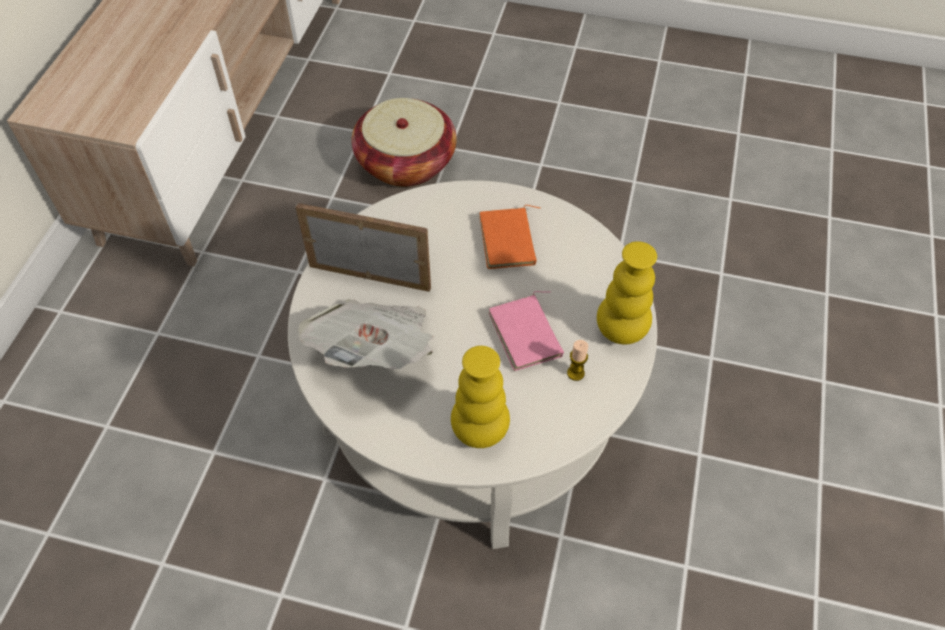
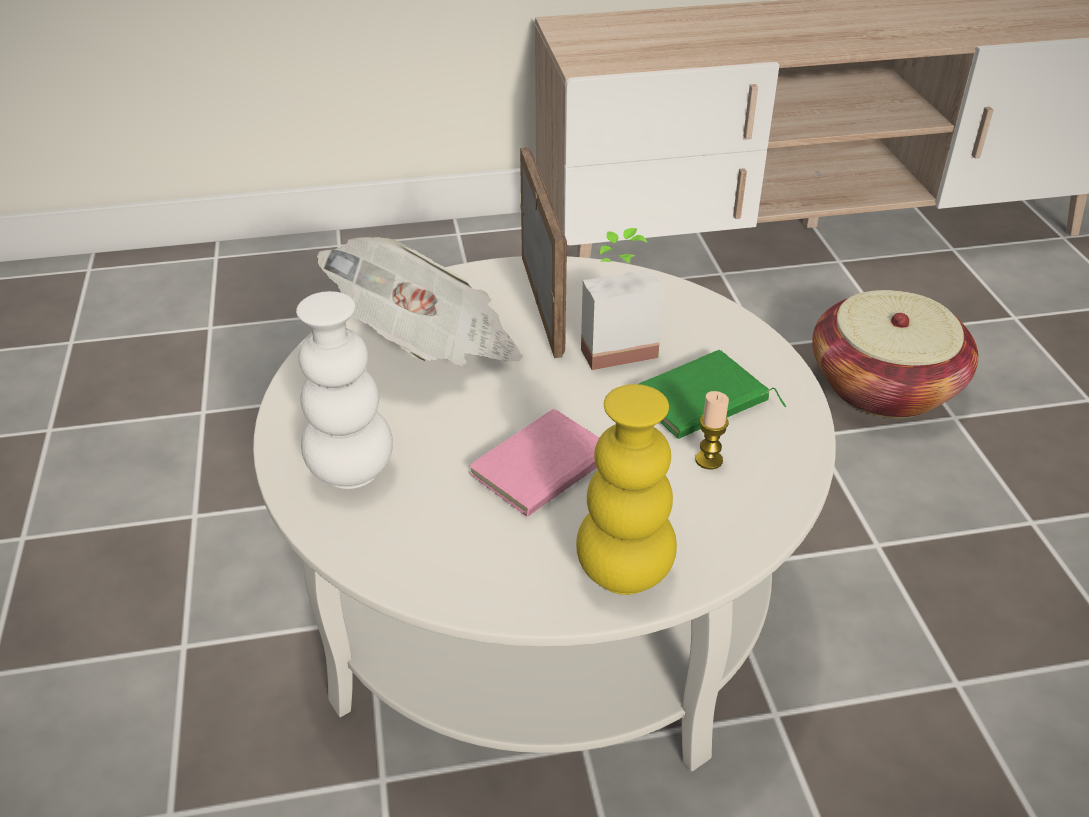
camera: 65 degrees right, 15 degrees down
yellow vase [451,346,510,448] -> white vase [296,291,393,489]
orange book [480,205,541,269] -> green book [639,350,787,439]
candle [567,340,588,381] -> candle moved to [695,391,729,469]
none -> potted plant [581,228,664,370]

